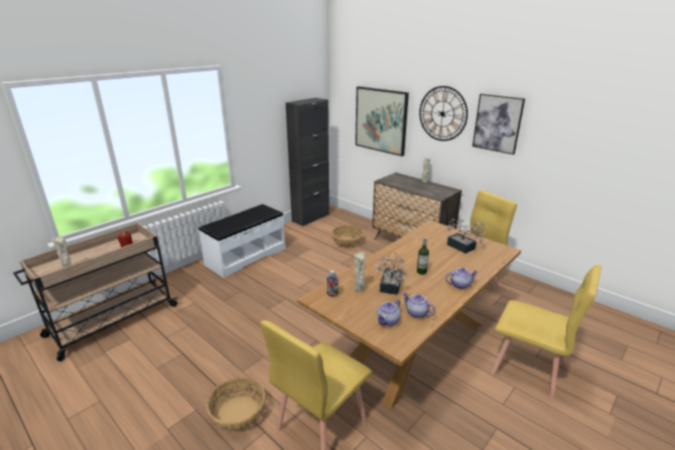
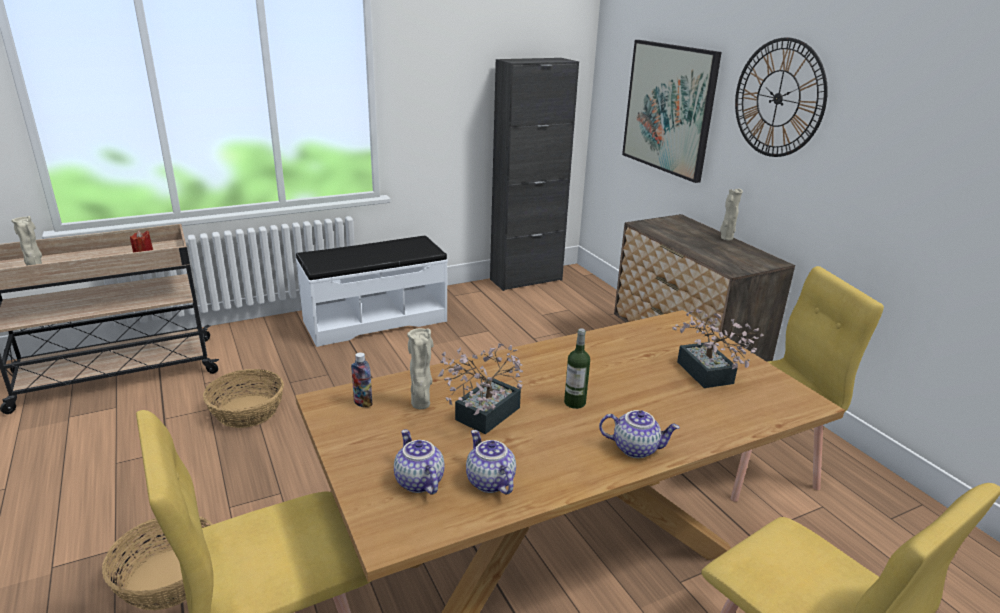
camera: 20 degrees right, 0 degrees up
basket [332,225,363,248] -> basket moved to [203,369,284,428]
teapot [377,299,400,326] -> teapot turned 90 degrees clockwise [394,430,445,495]
picture [472,94,525,155] -> none

